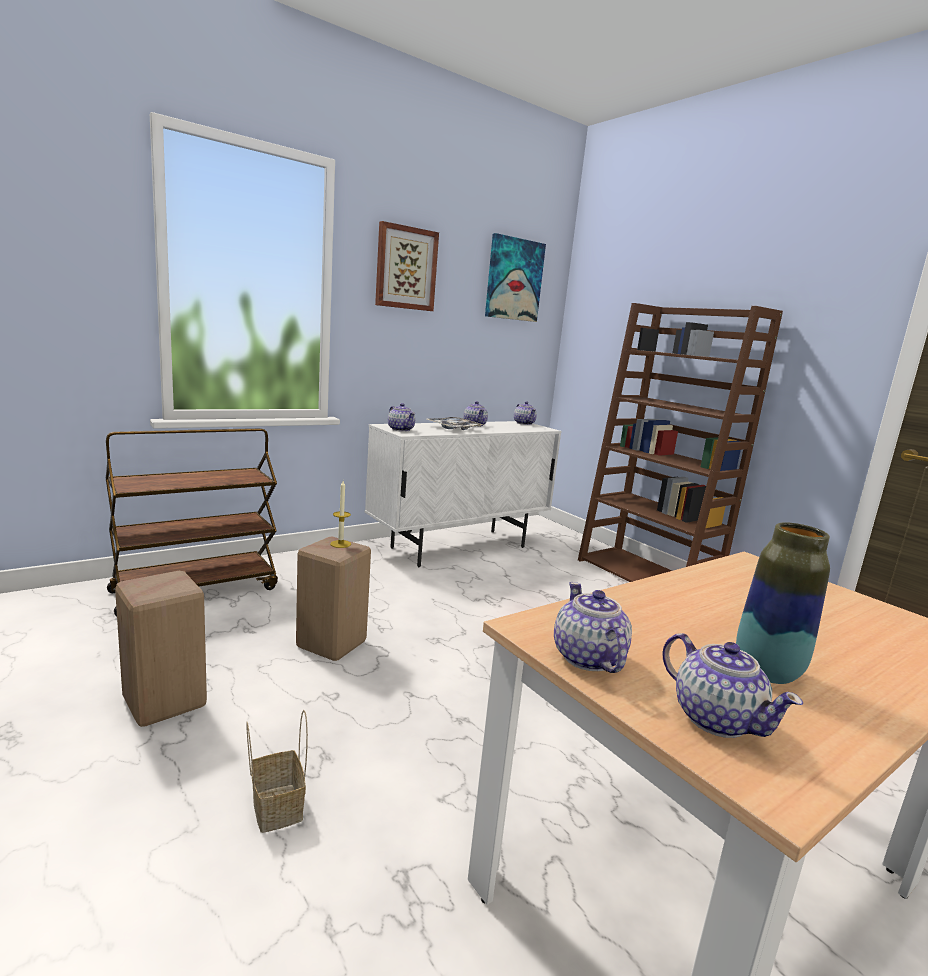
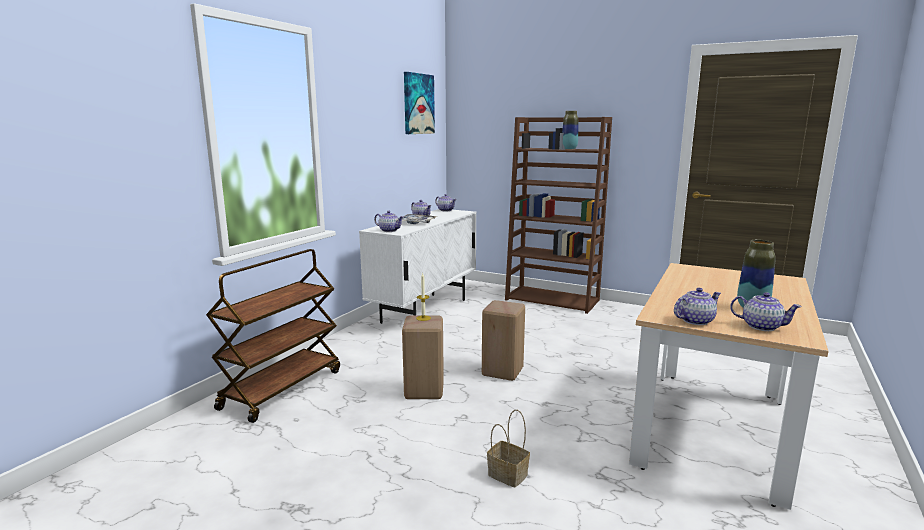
camera: 25 degrees left, 0 degrees up
beige stool [115,571,207,727] -> beige stool moved to [482,300,525,381]
picture [375,221,439,311] -> none
teapot [554,582,632,673] -> teapot turned 105 degrees clockwise [674,288,721,325]
none -> vase [562,111,578,149]

